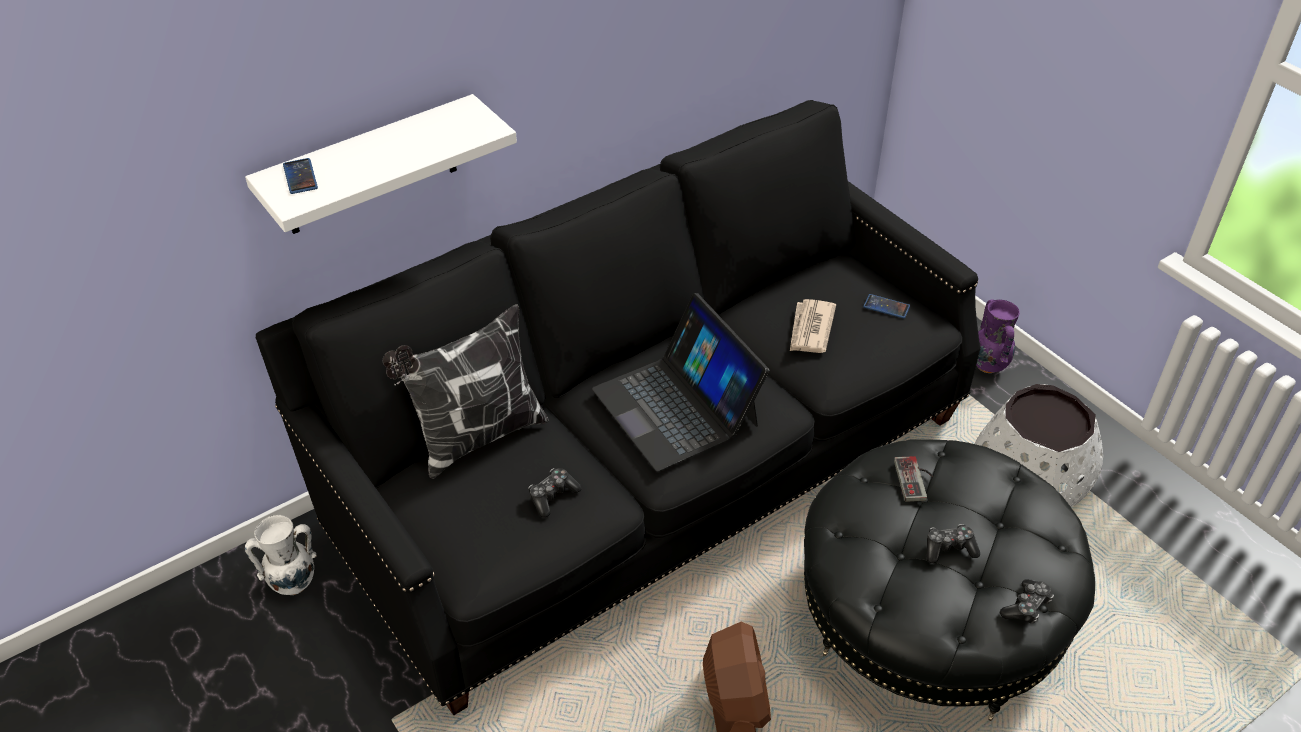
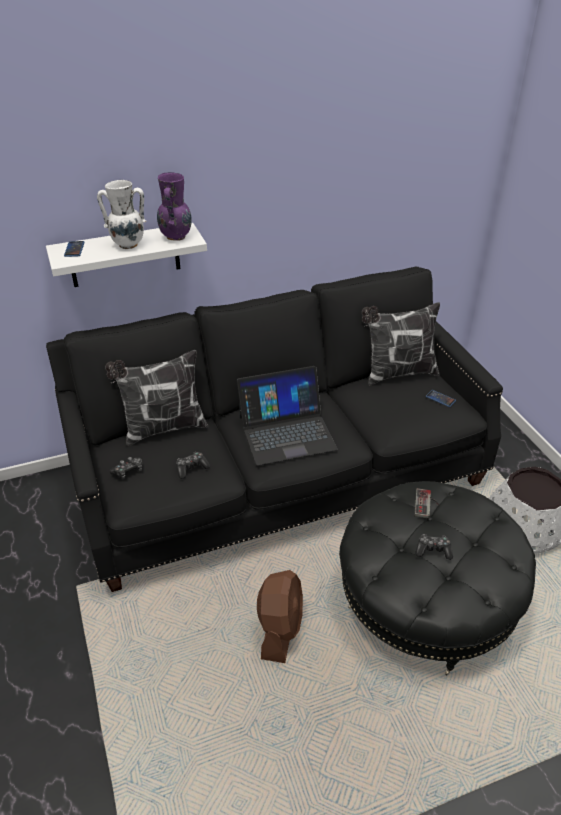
camera: 15 degrees right, 5 degrees down
white vase [245,515,317,595] -> white vase moved to [97,180,146,249]
laptop [592,293,769,471] -> laptop turned 90 degrees counterclockwise [237,366,338,465]
newspaper [790,299,836,353] -> none
purple vase [976,299,1020,373] -> purple vase moved to [157,172,192,241]
game controller [999,579,1054,624] -> game controller moved to [110,457,143,479]
none -> pillow [362,302,440,386]

